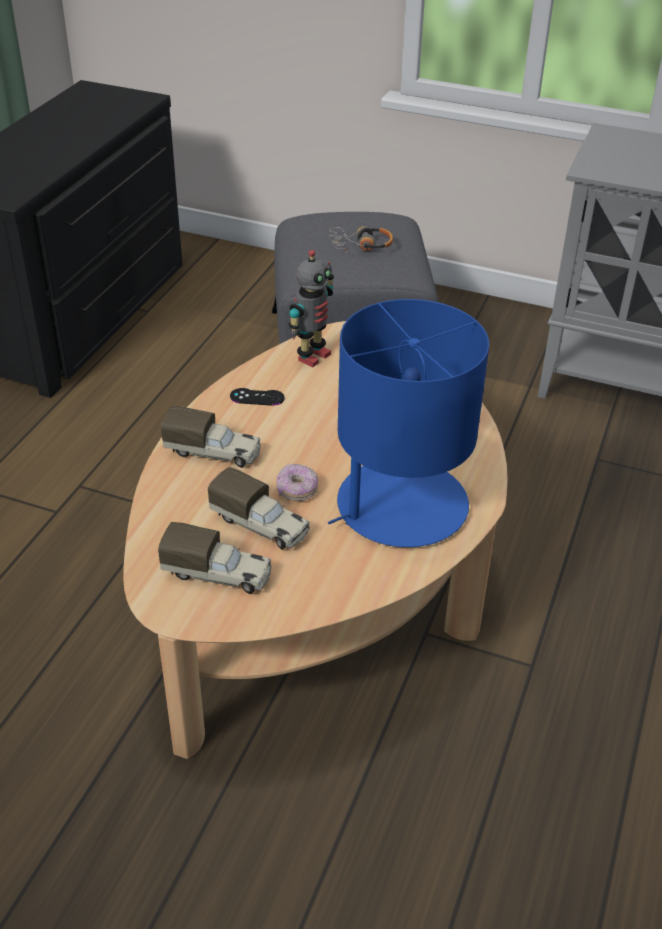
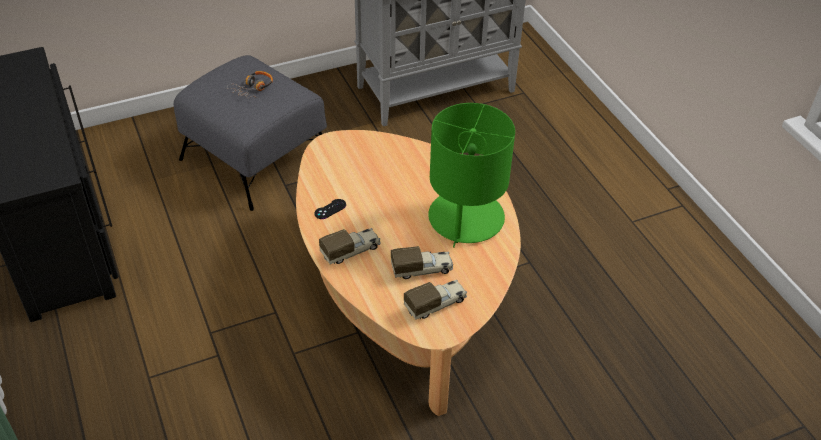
camera: 45 degrees left, 5 degrees up
donut [276,464,318,501] -> none
toy robot [288,250,334,367] -> none
blue table lamp [328,299,489,547] -> green table lamp [428,103,515,248]

